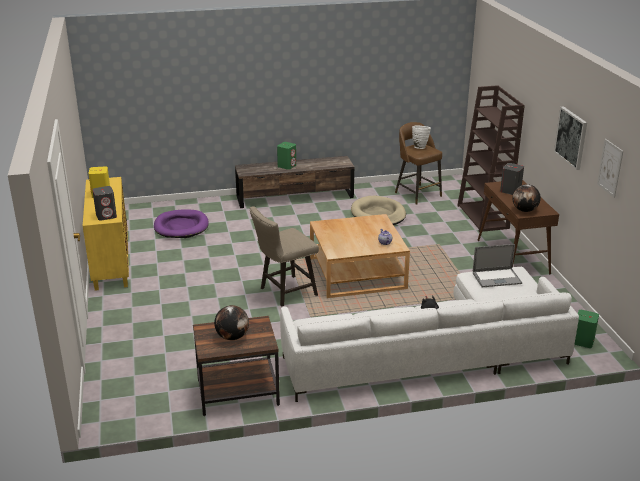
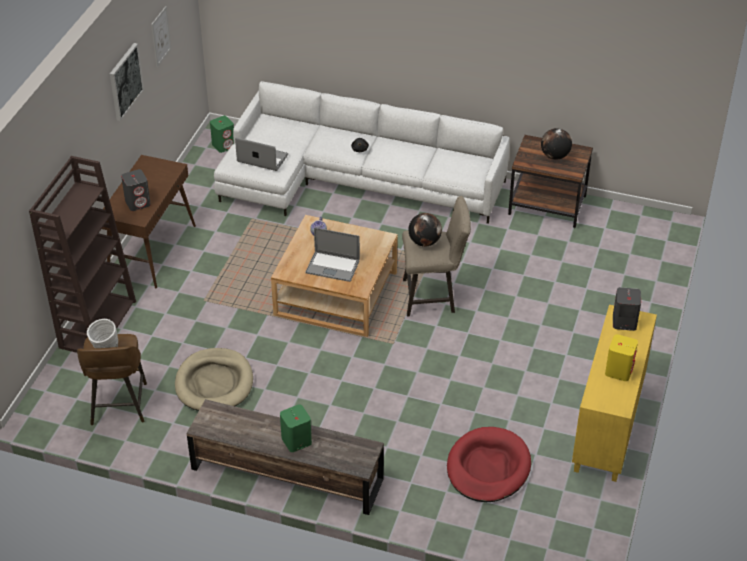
camera: 150 degrees left, 15 degrees up
purple dog bed [154,209,209,238] -> red dog bed [447,427,531,502]
globe [512,184,541,212] -> globe moved to [409,213,442,247]
none -> laptop [305,227,360,282]

